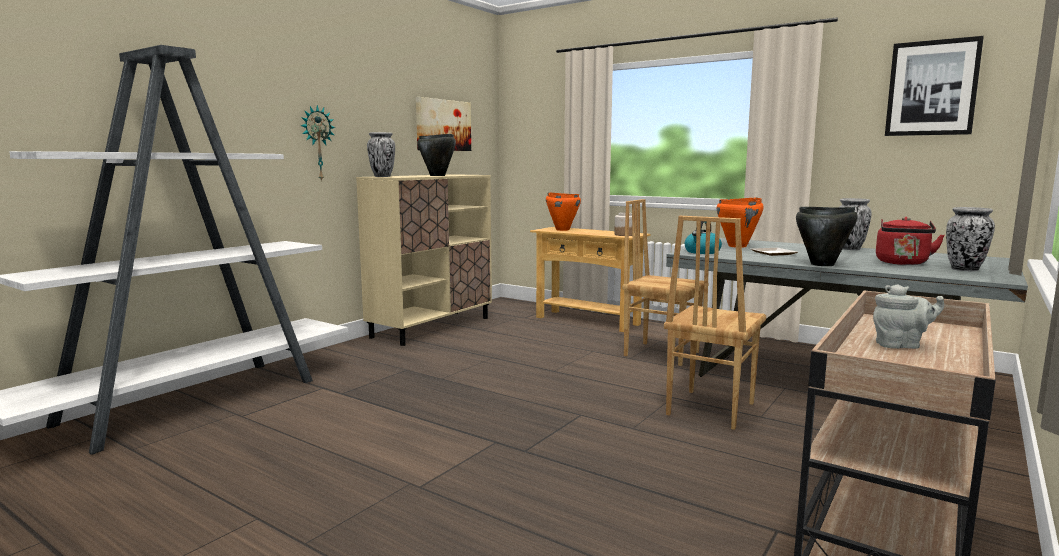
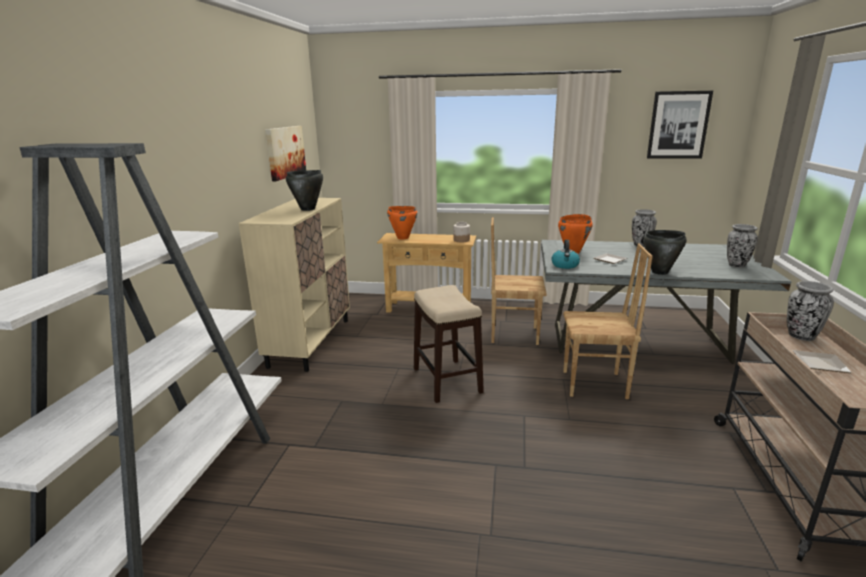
camera: 25 degrees left, 10 degrees up
wall clock [300,105,336,182] -> none
vase [367,132,395,177] -> vase moved to [787,281,834,341]
brown chair [664,216,766,430] -> brown chair turned 90 degrees counterclockwise [563,244,653,399]
grey teapot [873,284,944,349] -> plate [793,350,852,373]
red kettle [876,217,945,265] -> none
none -> stool [414,285,484,403]

